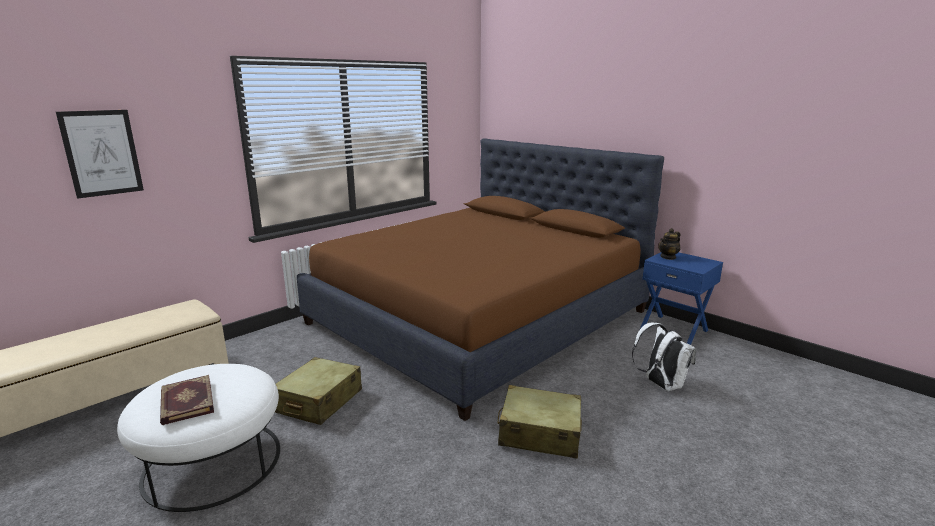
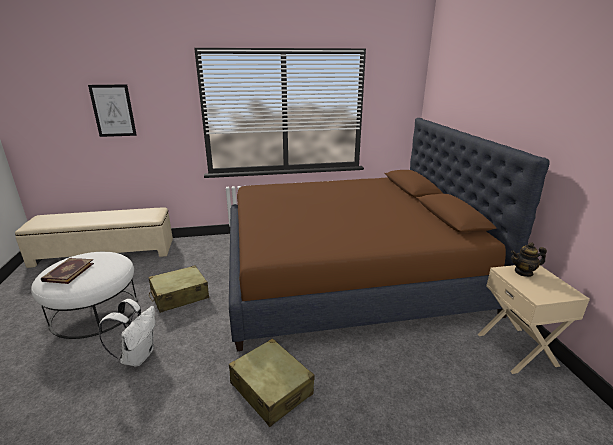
camera: 35 degrees right, 5 degrees up
white backpack [632,322,696,391] -> white backpack moved to [99,299,155,367]
blue nightstand [640,252,723,345] -> beige nightstand [478,265,590,374]

